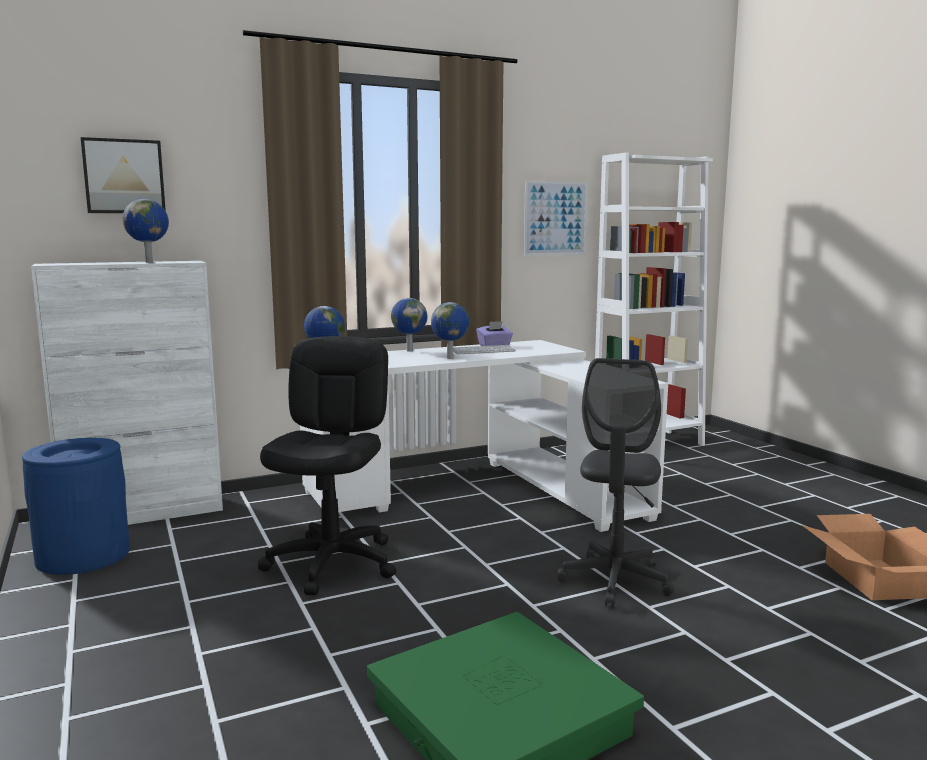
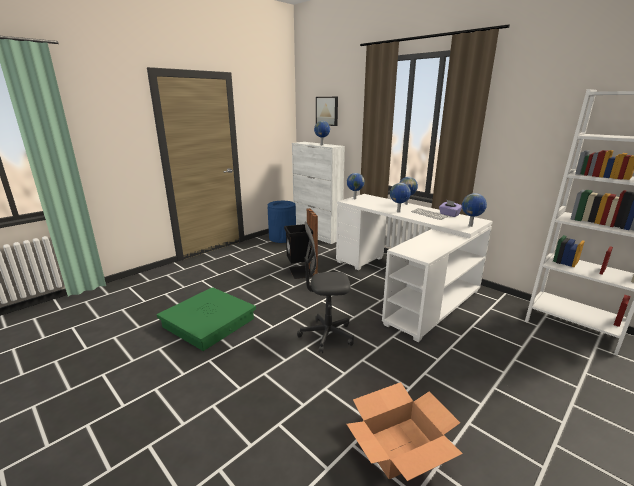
camera: 70 degrees right, 10 degrees up
black office chair [258,336,396,595] -> black trash can [284,208,318,279]
picture [524,180,588,256] -> none
none -> globe [462,193,487,227]

